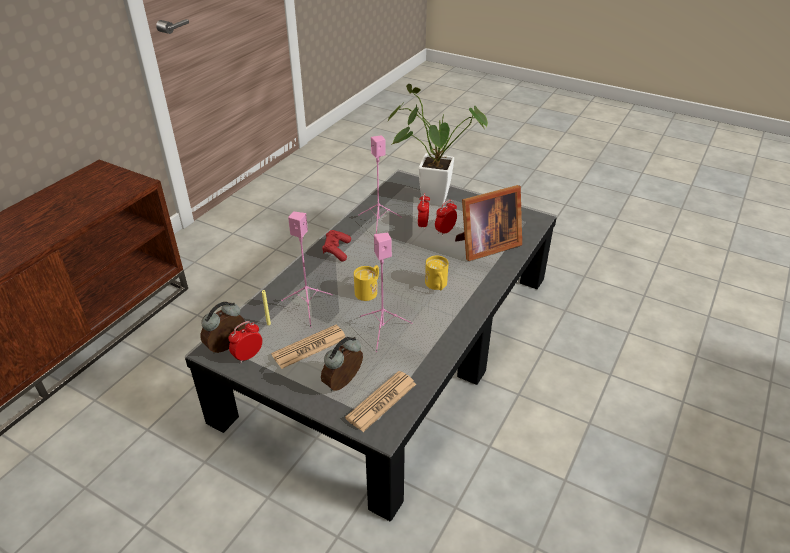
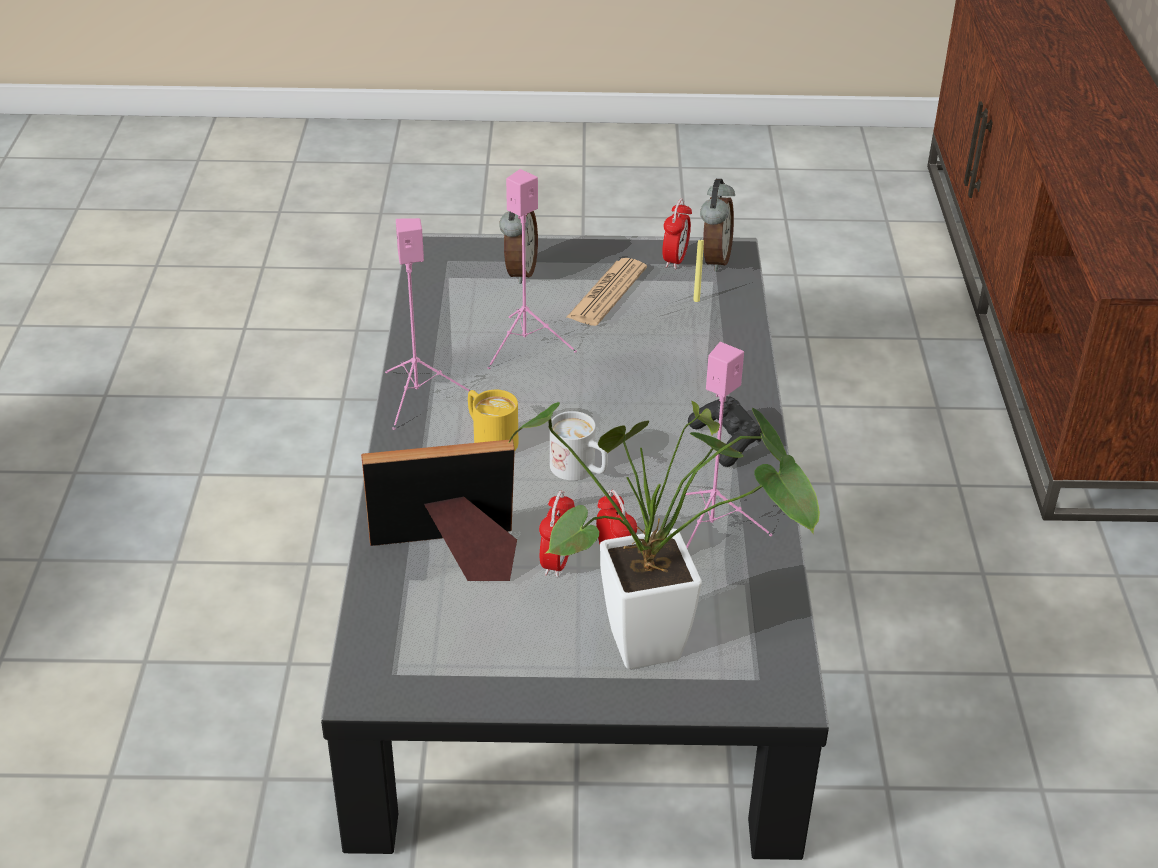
camera: 150 degrees right, 0 degrees up
pink speaker [281,211,333,328] -> pink speaker moved to [385,218,470,430]
red game controller [322,230,351,261] -> black game controller [688,396,763,467]
newspaper [345,371,416,432] -> none
yellow mug [354,265,379,301] -> none
picture frame [455,185,522,261] -> picture frame turned 45 degrees clockwise [361,439,517,581]
none -> white mug [550,411,608,481]

